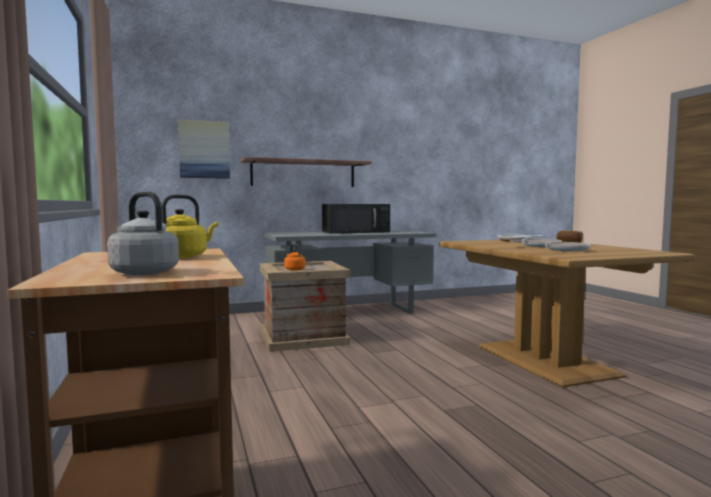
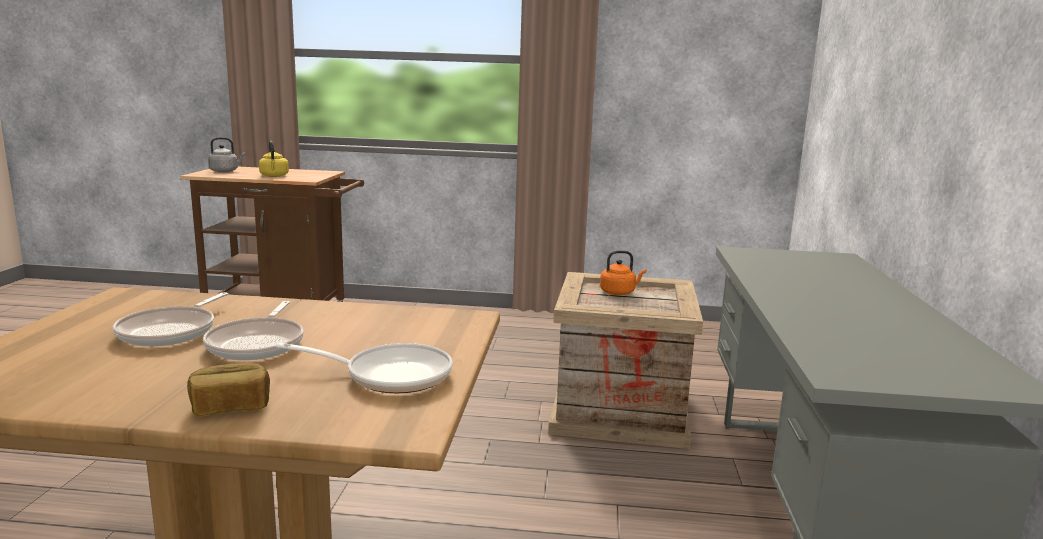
camera: 115 degrees right, 10 degrees up
picture [178,120,230,179] -> none
shelf [240,157,372,187] -> none
black microwave [322,204,390,234] -> none

